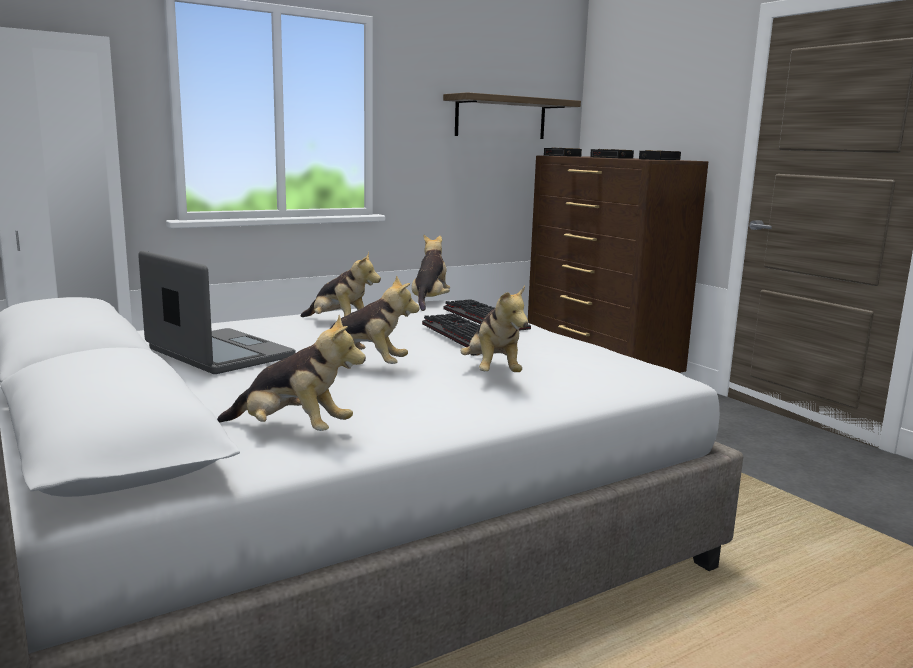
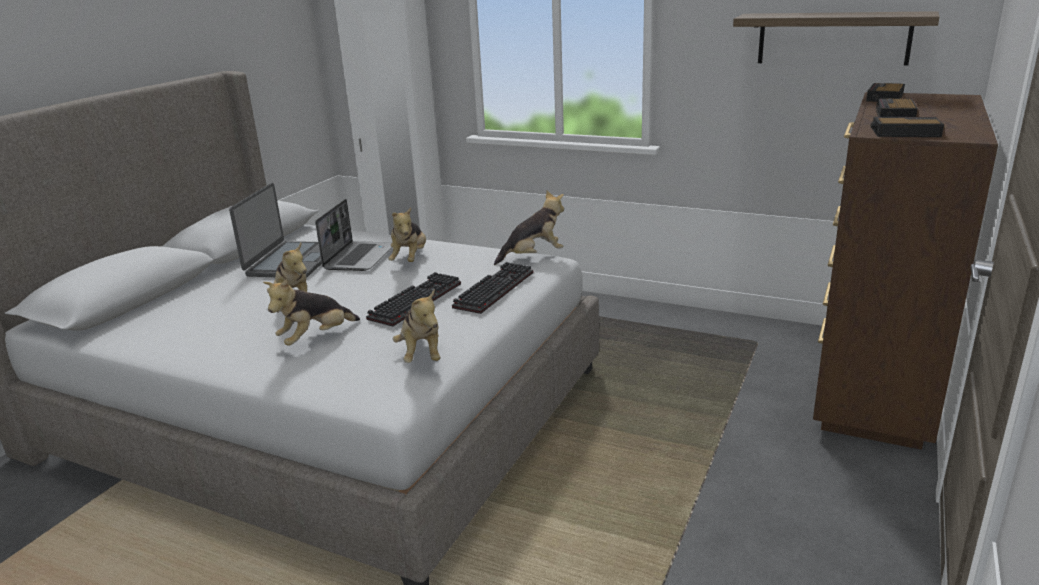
camera: 60 degrees right, 10 degrees up
plush toy [217,315,366,431] -> plush toy moved to [393,290,441,363]
none -> laptop [315,199,392,271]

